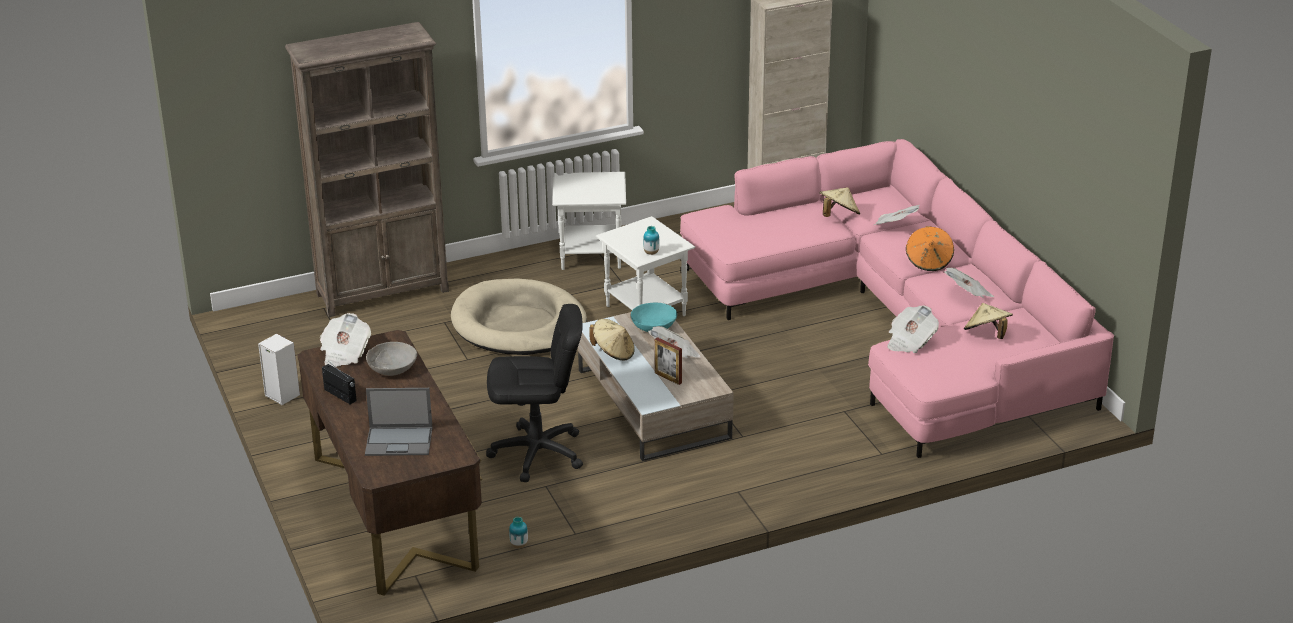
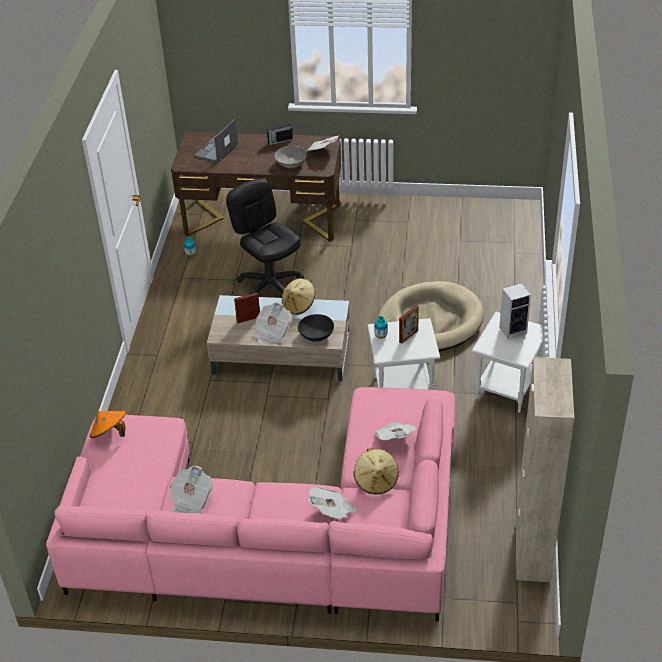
camera: 120 degrees right, 10 degrees up
speaker [258,333,300,405] -> speaker moved to [499,283,531,340]
brown bookcase [285,22,449,317] -> none
black office chair [486,304,583,482] -> black office chair turned 120 degrees clockwise [226,179,304,294]
turquoise bowl [631,303,677,332] -> black bowl [298,314,334,341]
newspaper [887,305,939,353] -> newspaper moved to [374,421,416,440]
orange hat [906,226,954,271] -> orange hat moved to [90,410,126,438]
beige hat [964,303,1013,339] -> none
none -> picture frame [399,305,419,343]

